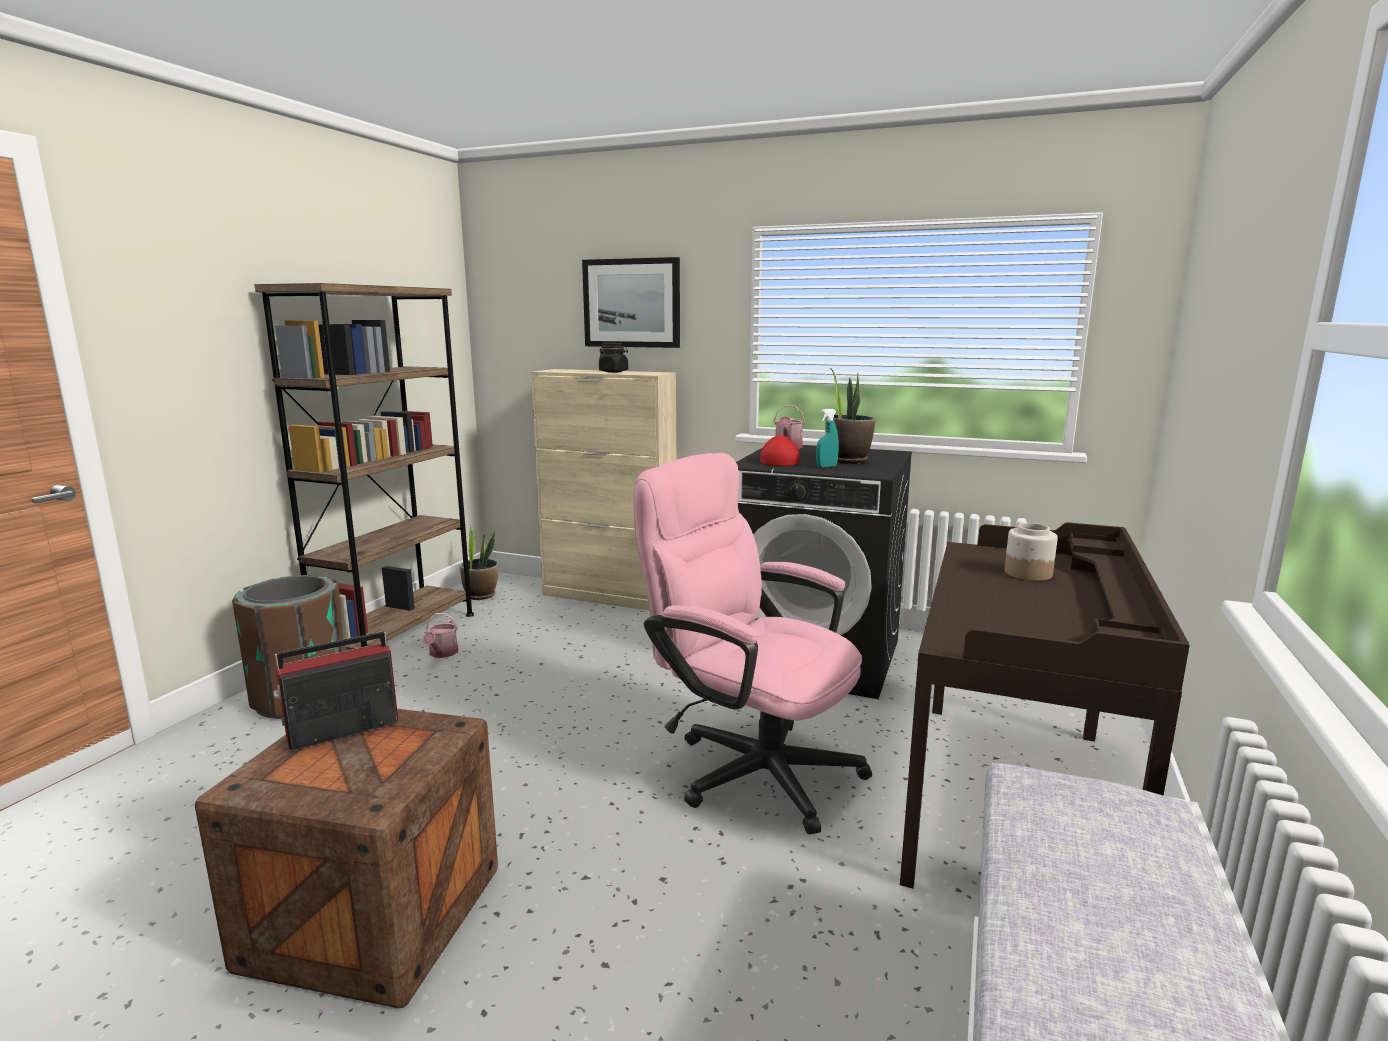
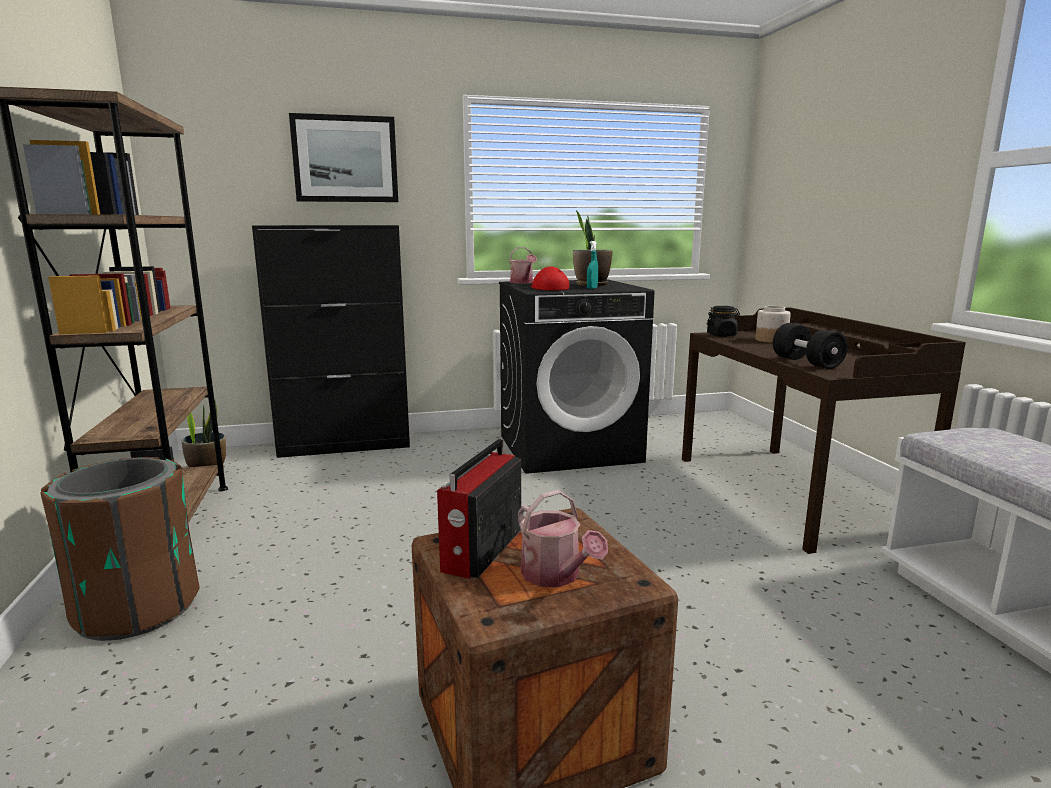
camera: 35 degrees left, 0 degrees up
watering can [422,613,458,658] -> watering can moved to [518,490,608,587]
beige cabinet [531,369,676,611] -> black cabinet [252,225,410,458]
black jar [599,343,628,373] -> black jar moved to [707,306,740,337]
pink office chair [633,452,872,834] -> none
none -> black dumbbell [773,323,848,369]

